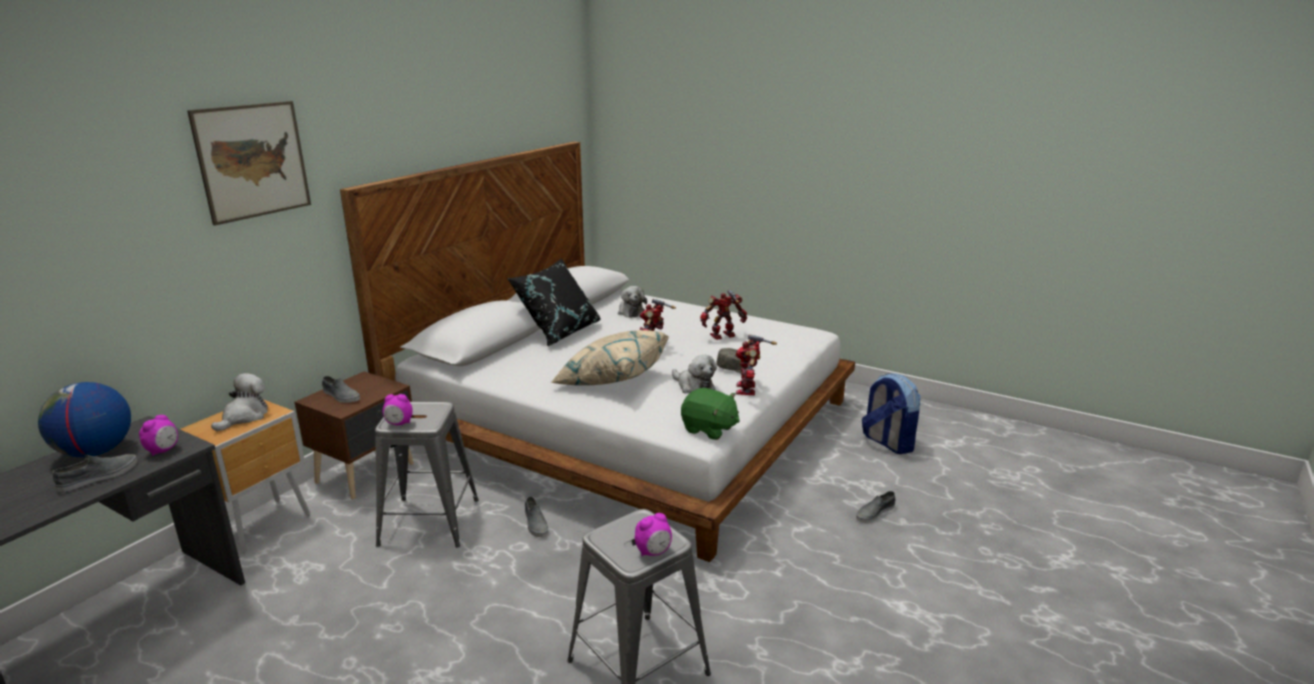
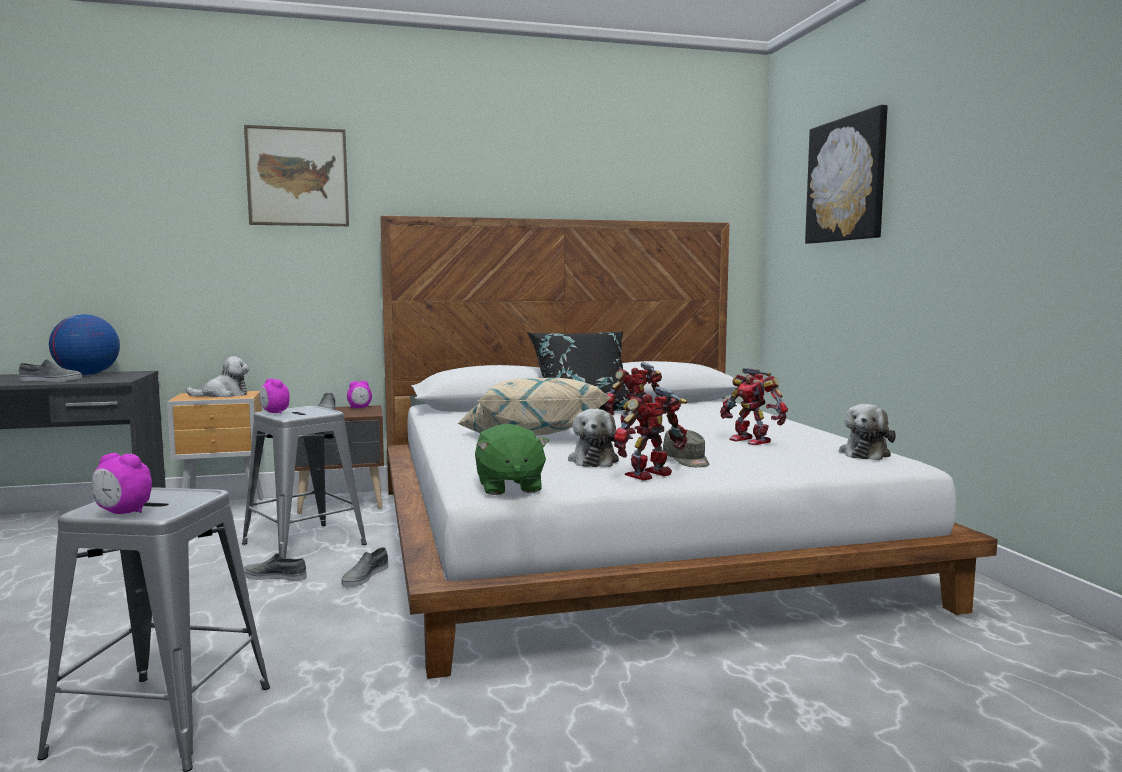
camera: 45 degrees right, 15 degrees down
alarm clock [139,415,178,456] -> alarm clock moved to [347,381,372,408]
plush toy [618,286,647,318] -> plush toy moved to [839,404,896,460]
toy robot [700,290,747,340] -> toy robot turned 150 degrees counterclockwise [720,368,788,445]
grey shoe [856,491,895,523] -> grey shoe moved to [243,553,306,581]
backpack [862,373,921,454] -> none
none -> picture [805,105,888,244]

